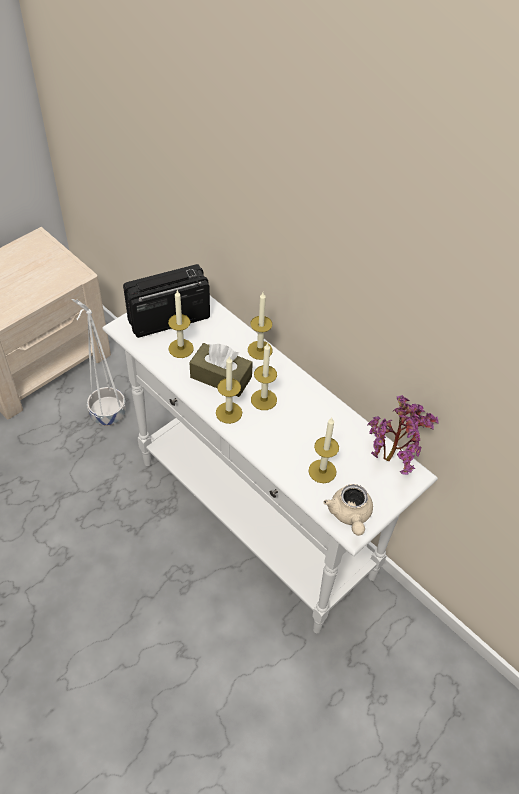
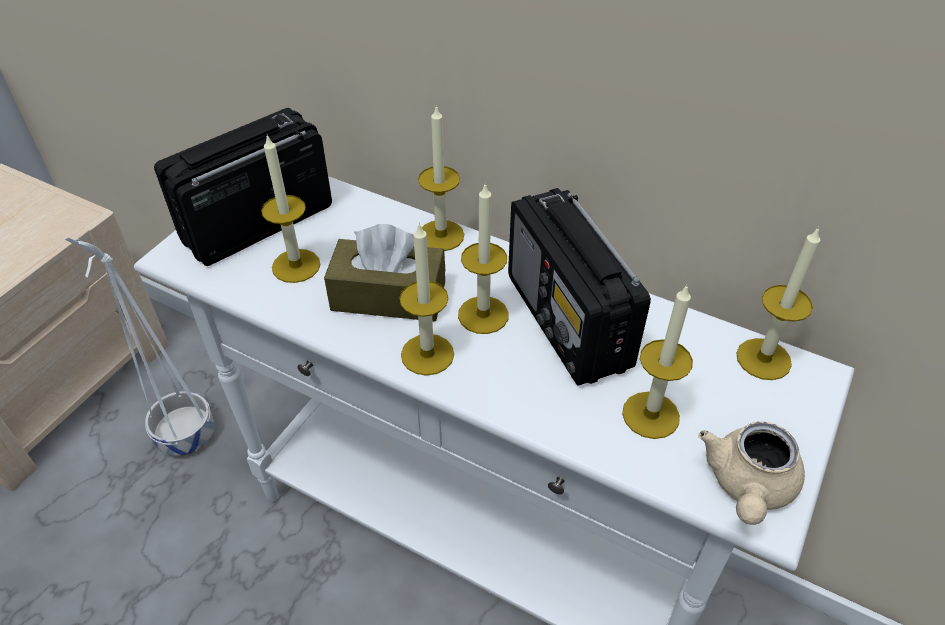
camera: 15 degrees left, 5 degrees down
beige teapot [323,484,373,536] -> beige teapot turned 45 degrees clockwise [698,421,805,525]
potted plant [367,395,438,475] -> candle [736,227,820,380]
none -> radio [508,188,651,386]

